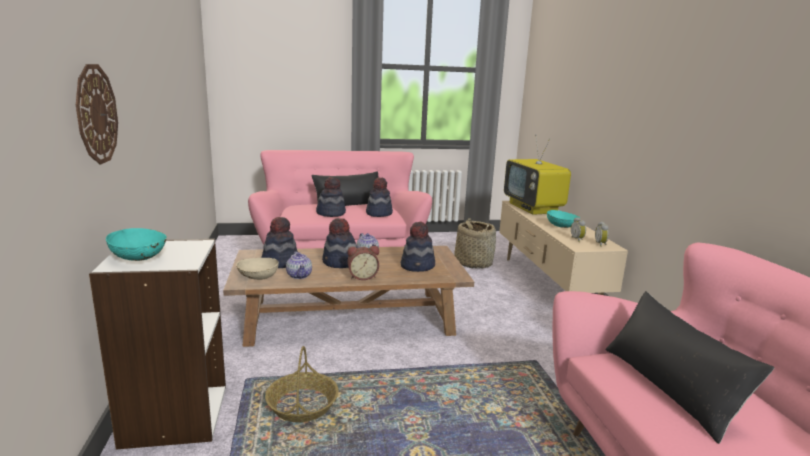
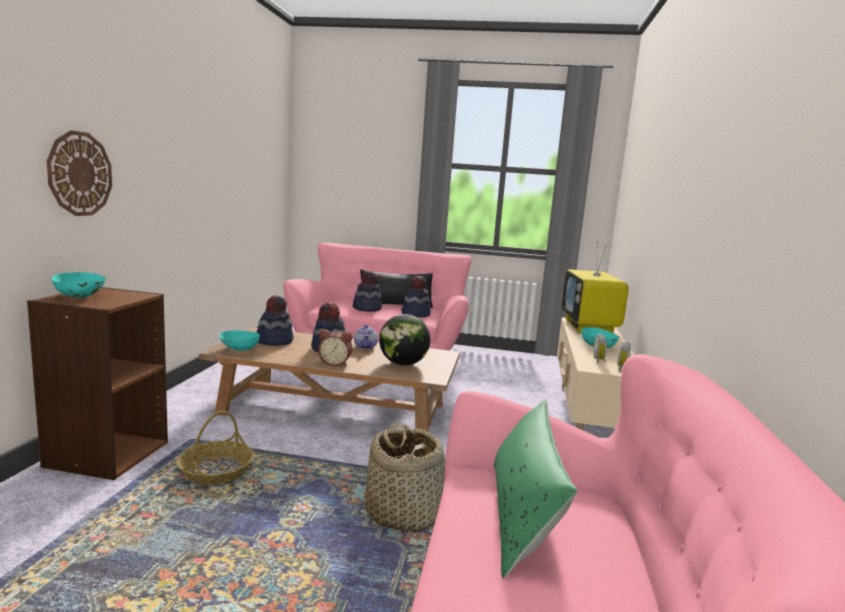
camera: 20 degrees right, 5 degrees down
white bookcase [89,239,226,450] -> brown bookcase [27,287,168,480]
beige bowl [236,258,279,280] -> turquoise bowl [219,331,260,351]
teapot [286,251,312,279] -> none
hat [401,221,435,272] -> globe [379,314,430,365]
basket [454,218,496,269] -> basket moved to [364,423,445,533]
black pillow [605,291,774,444] -> green pillow [494,400,578,578]

